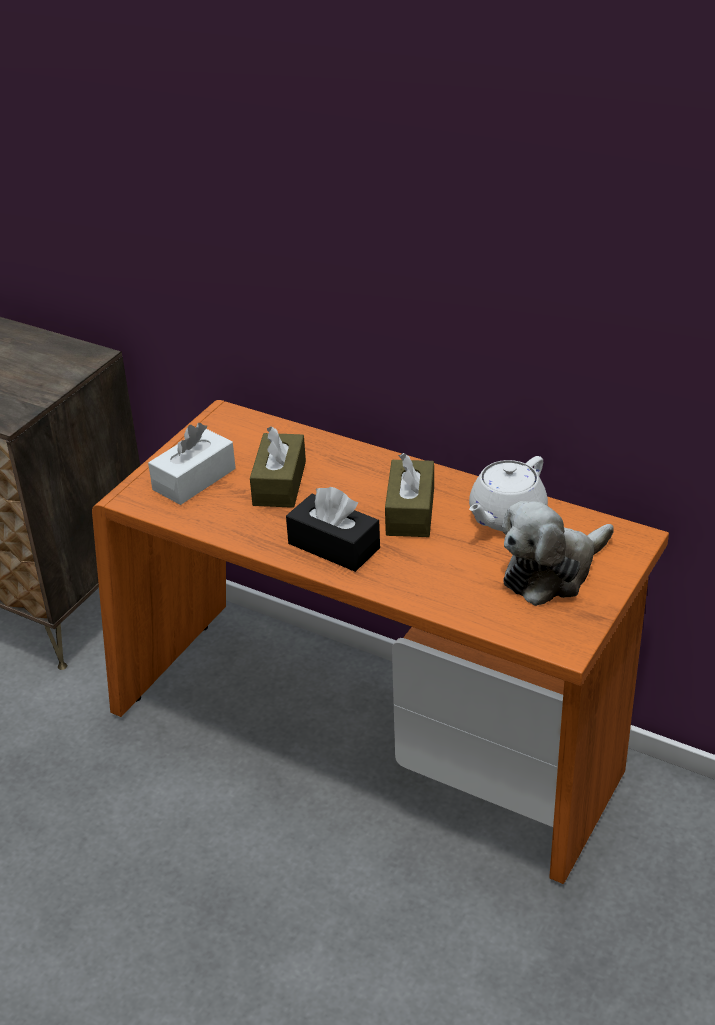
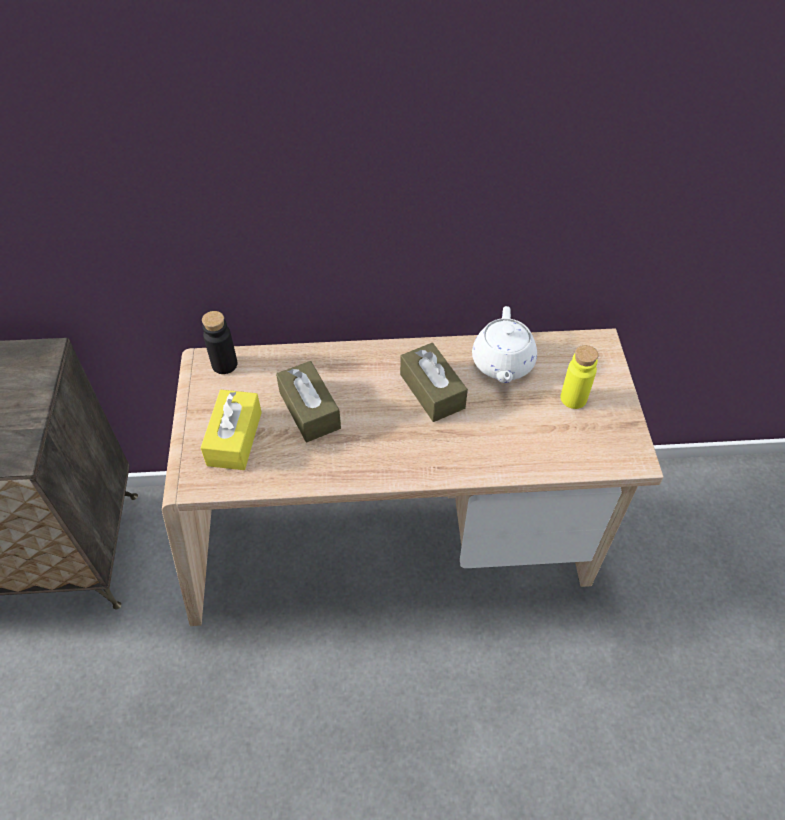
camera: 35 degrees left, 15 degrees up
orange desk [92,400,669,884] -> beige desk [162,328,664,626]
white tissue box [148,423,236,505] -> yellow tissue box [201,390,262,470]
black tissue box [286,487,380,572] -> none
plush toy [502,501,614,606] -> yellow bottle [561,345,598,409]
none -> black bottle [202,311,237,374]

